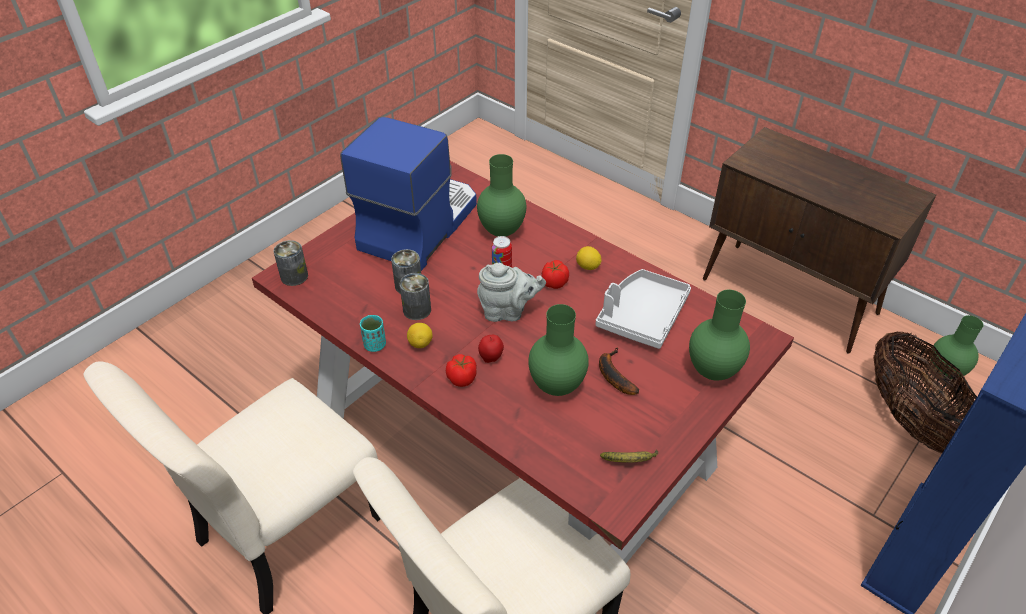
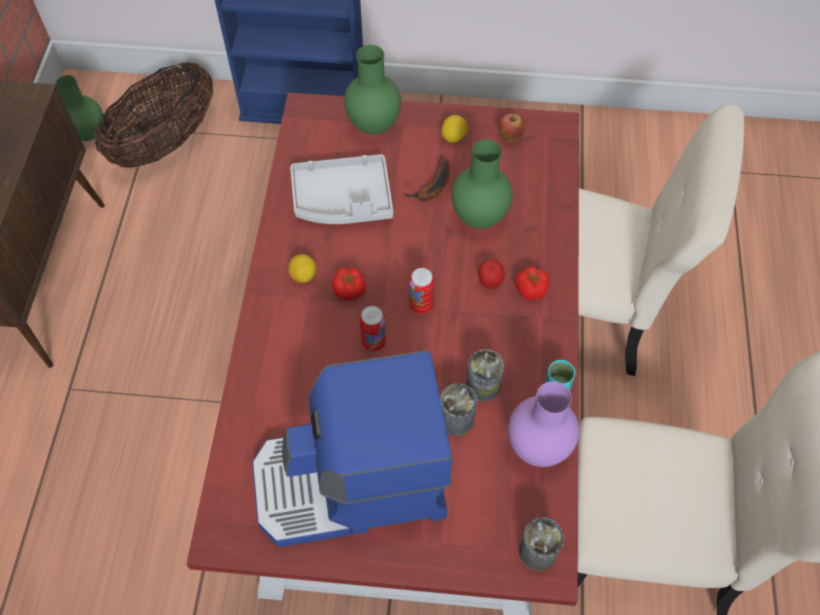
camera: 125 degrees left, 15 degrees up
lemon [407,323,433,348] -> lemon moved to [441,115,468,143]
green vase [477,154,526,237] -> none
grey teapot [477,263,546,322] -> can [409,268,434,314]
banana [600,450,658,463] -> apple [499,112,525,142]
none -> purple vase [508,381,579,467]

